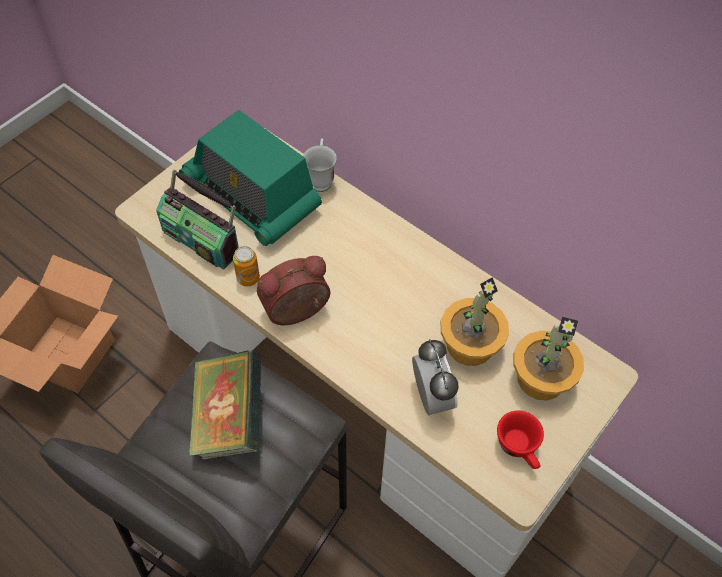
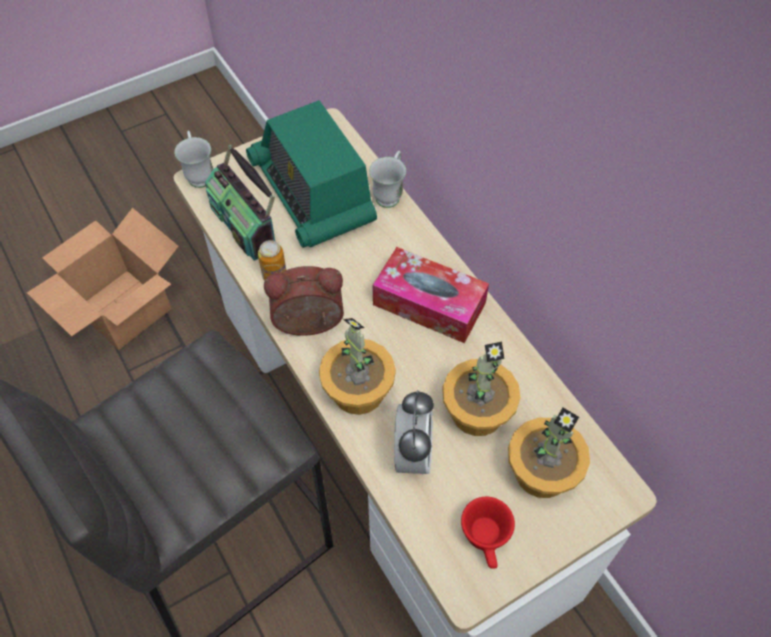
camera: 20 degrees right, 0 degrees up
book [189,350,261,460] -> none
none -> white mug [174,131,213,188]
none -> potted plant [319,318,396,415]
none -> tissue box [373,247,489,343]

